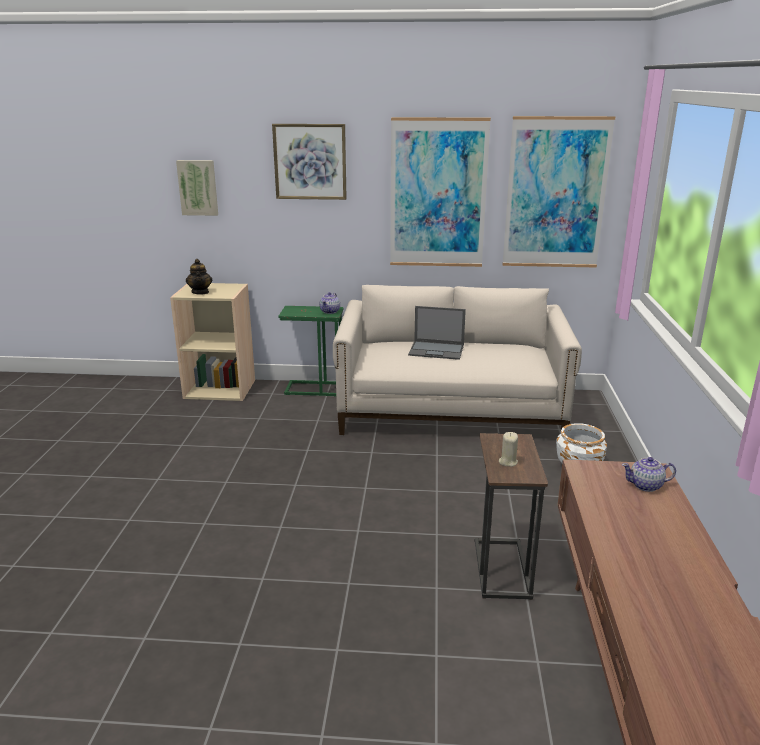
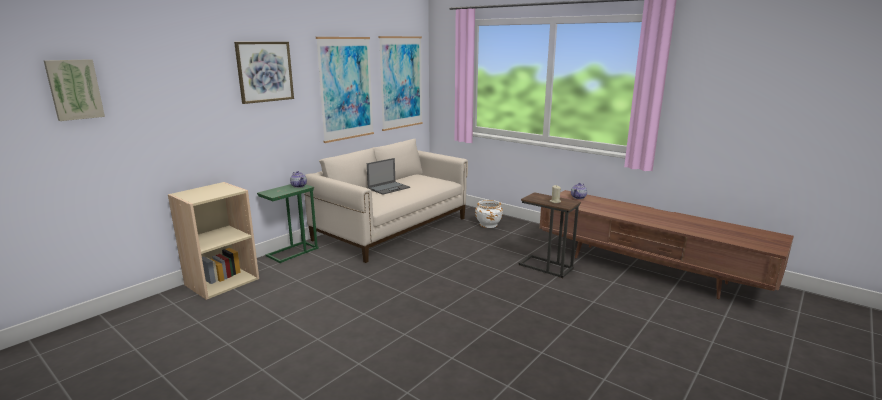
camera: 55 degrees left, 5 degrees down
picture [176,160,218,216] -> picture moved to [44,59,105,121]
teapot [186,259,212,295] -> none

